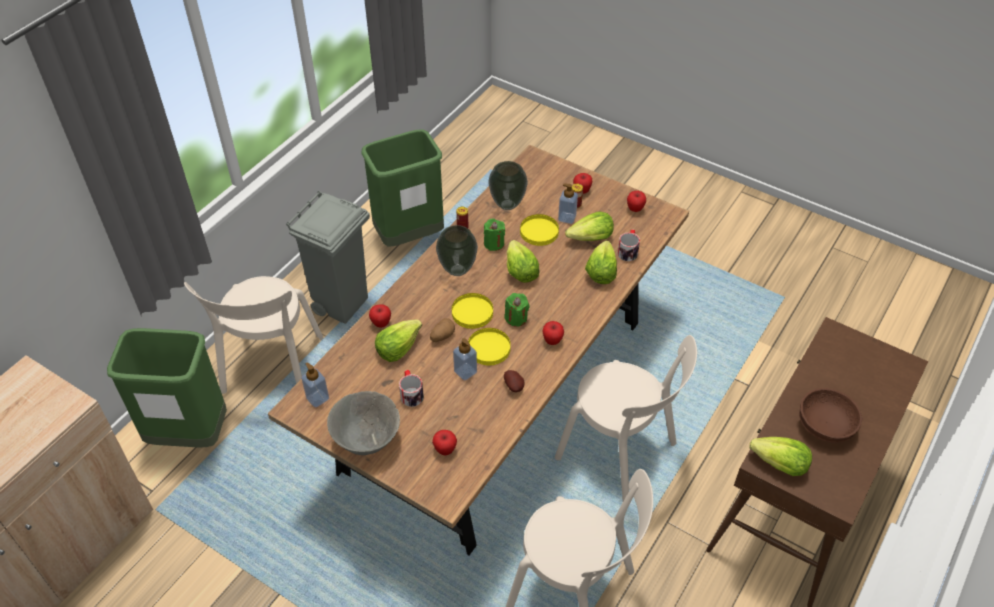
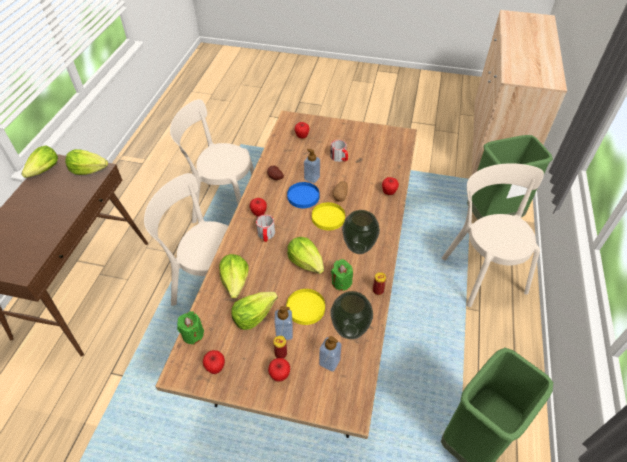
camera: 160 degrees right, 0 degrees up
grey trash can [286,191,370,324] -> none
soap dispenser [301,362,329,408] -> soap dispenser moved to [319,336,342,372]
grey bowl [327,391,400,455] -> none
lettuce [375,320,422,362] -> lettuce moved to [21,146,58,178]
yellow plate [468,328,511,365] -> blue plate [287,182,320,208]
green candle [505,293,530,327] -> green candle moved to [177,311,204,345]
mug [617,229,640,261] -> mug moved to [256,214,275,242]
brown bowl [799,388,862,443] -> none

